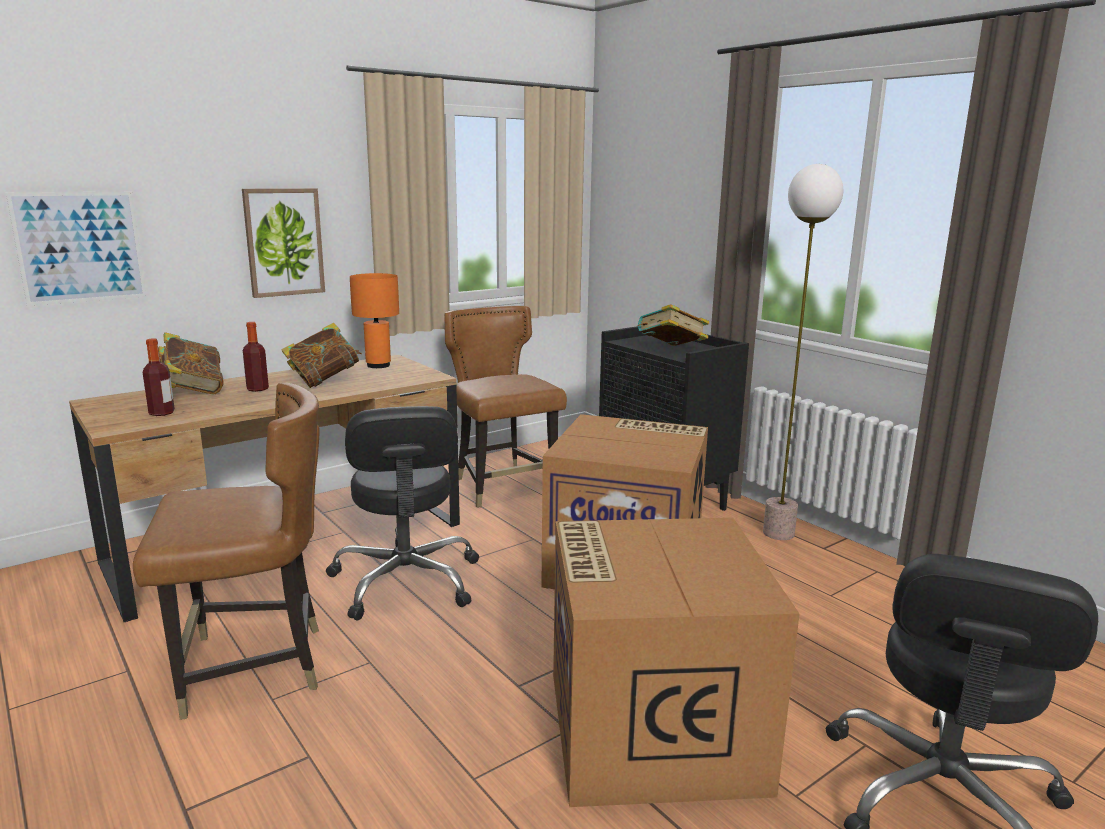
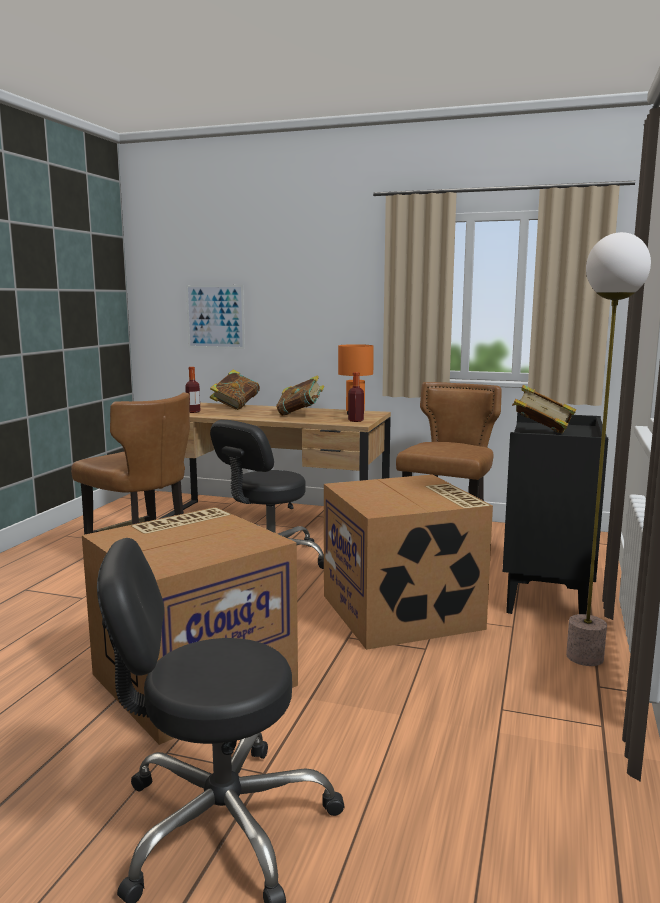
camera: 55 degrees right, 5 degrees down
picture [242,188,325,298] -> none
bottle [243,322,269,392] -> bottle moved to [348,372,364,422]

